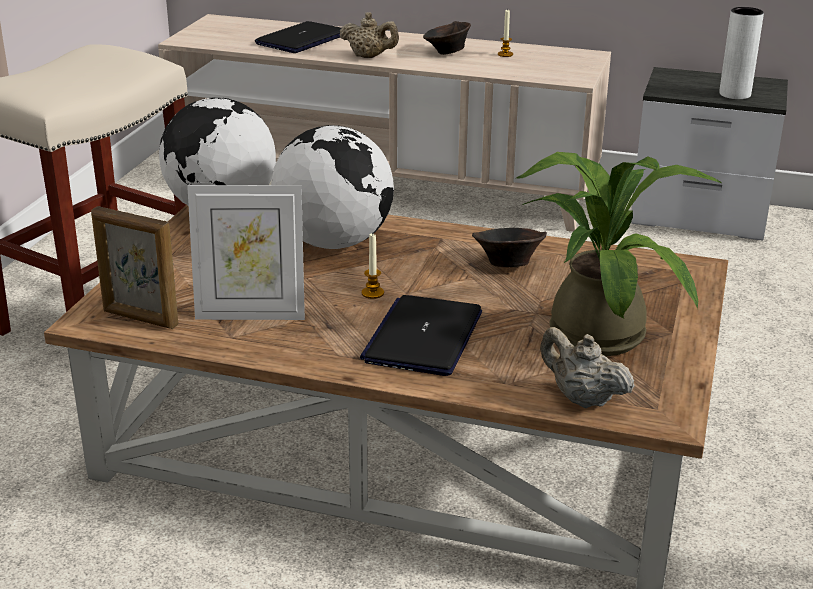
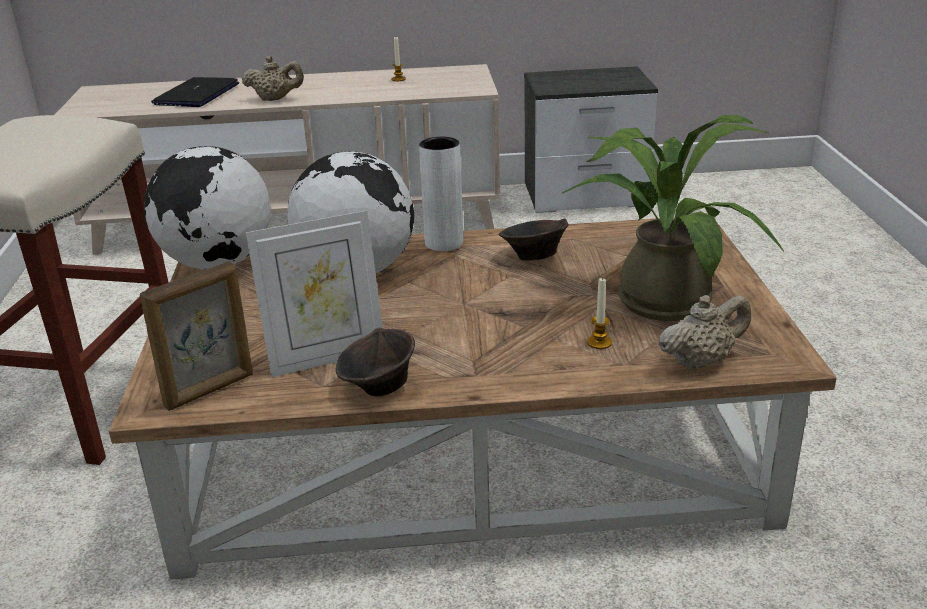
camera: 20 degrees left, 0 degrees up
picture frame [91,206,178,329] -> picture frame turned 45 degrees counterclockwise [140,261,253,411]
laptop [360,295,482,376] -> none
candle [362,232,384,299] -> candle moved to [587,277,612,349]
brown bowl [423,21,471,55] -> brown bowl moved to [336,328,415,397]
beige teapot [540,327,635,408] -> beige teapot turned 135 degrees clockwise [658,295,751,370]
white vase [719,7,764,99] -> white vase moved to [419,137,463,251]

